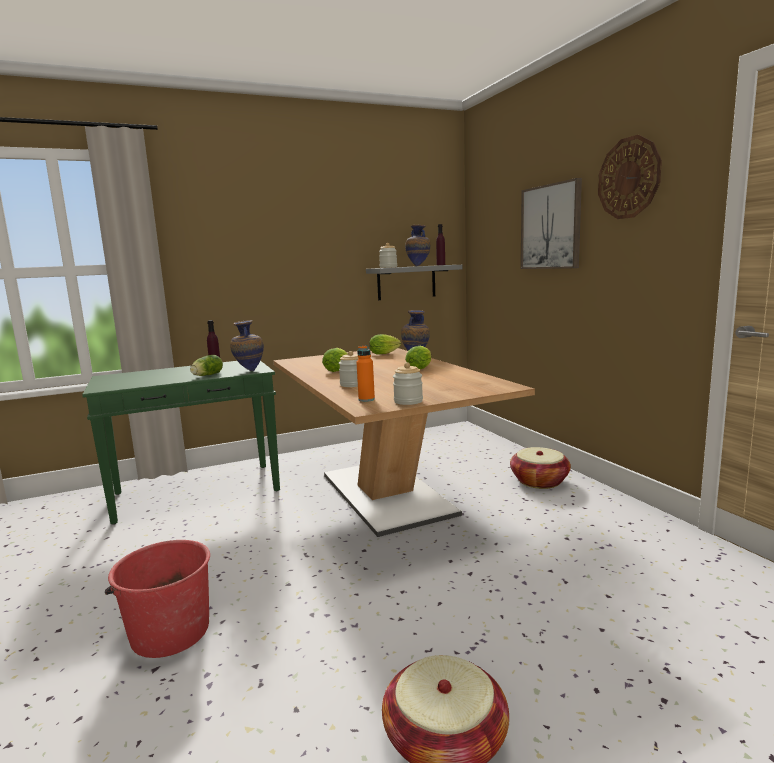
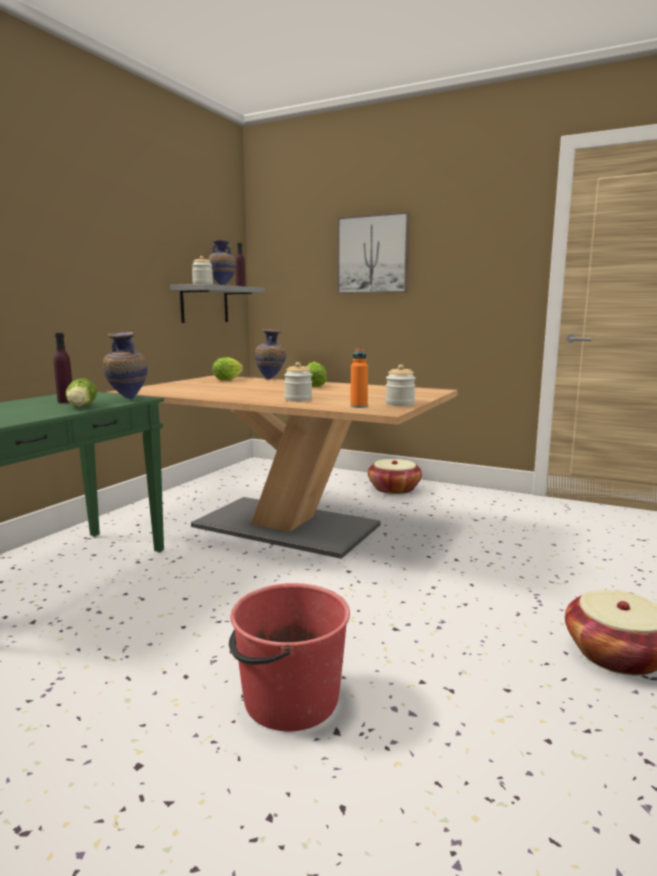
camera: 40 degrees left, 0 degrees up
lettuce [322,348,348,372] -> none
wall clock [598,135,662,219] -> none

